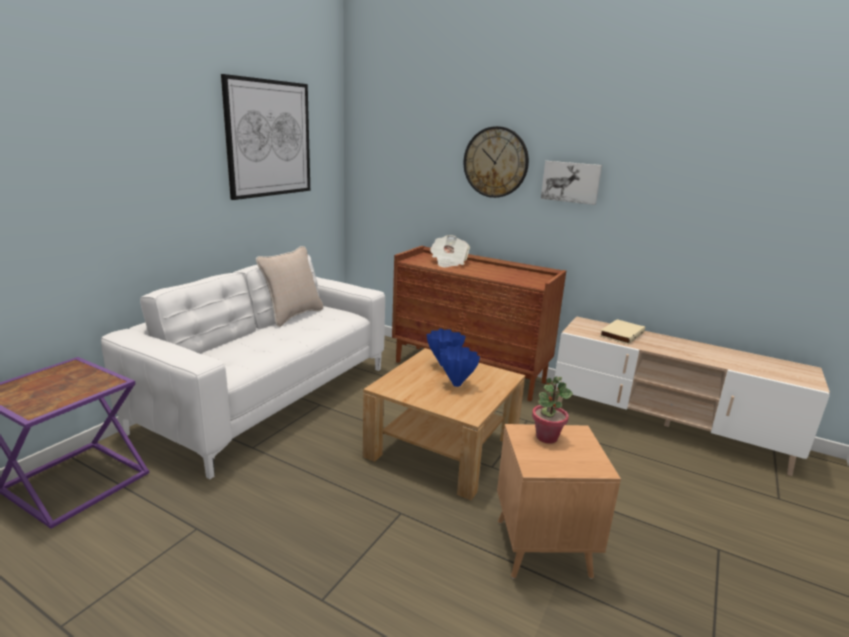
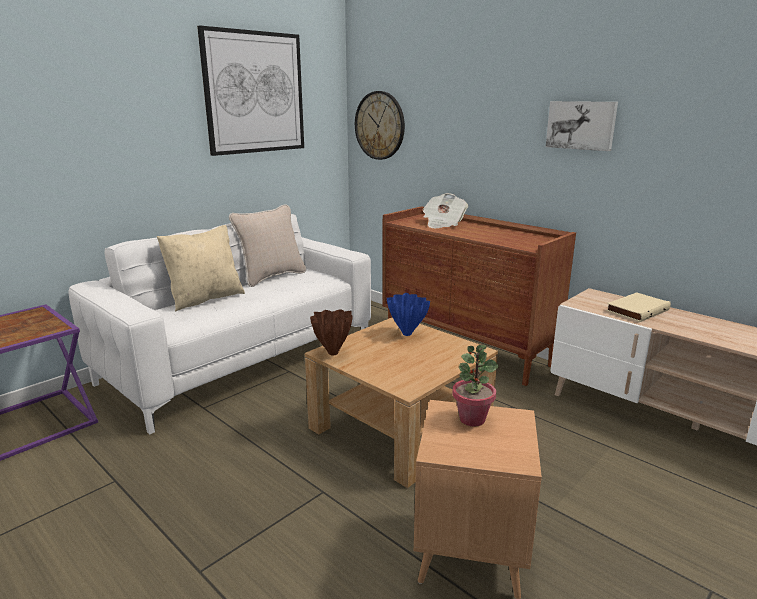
camera: 15 degrees right, 0 degrees up
blue vase [439,345,480,387] -> none
wall clock [463,126,529,198] -> wall clock moved to [355,91,405,160]
none -> beige pillow [157,225,245,311]
none -> brown vase [310,310,353,355]

